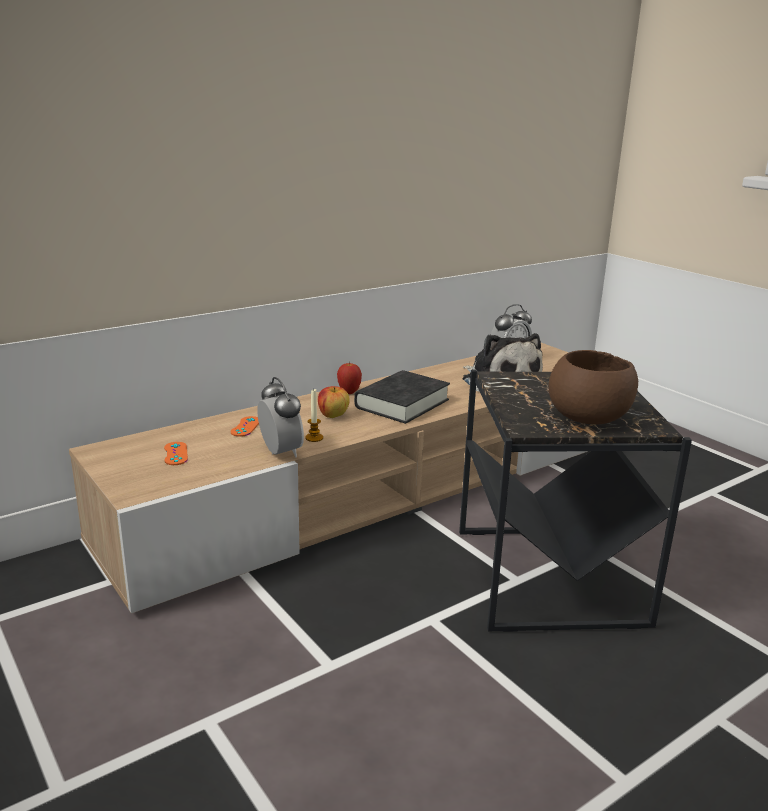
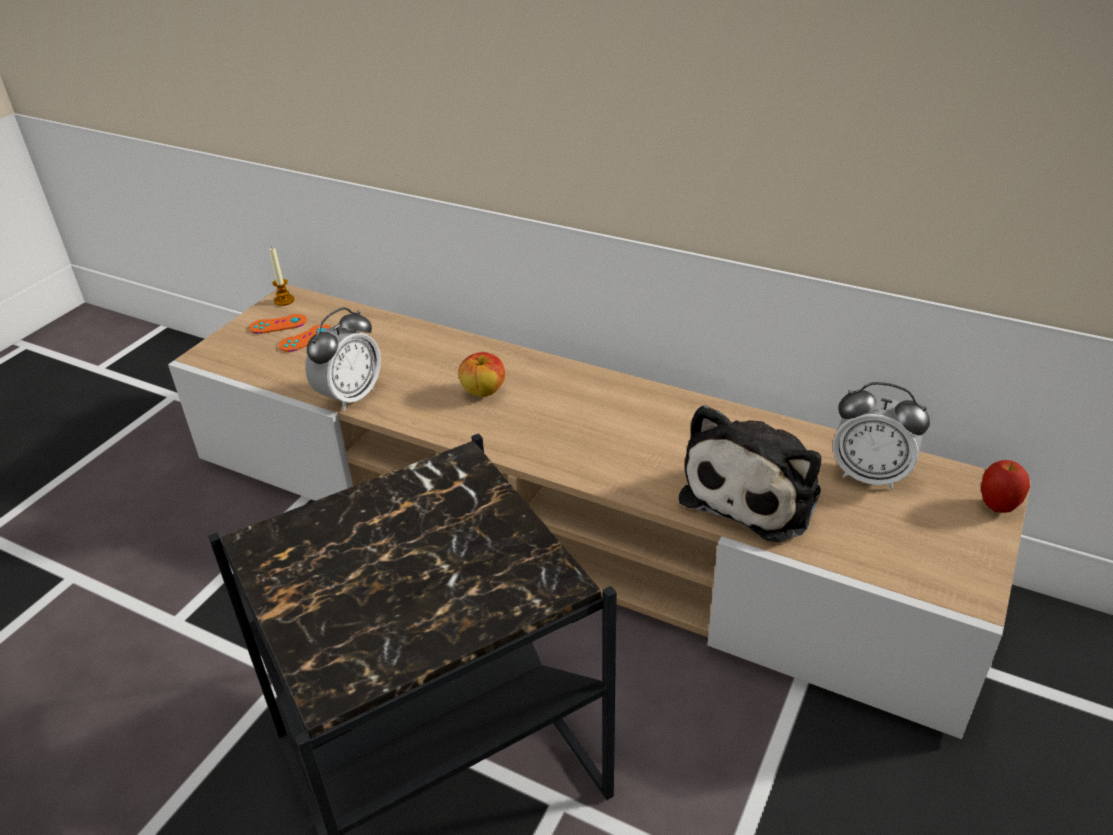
camera: 65 degrees right, 15 degrees up
orange game controller [231,416,259,437] -> orange game controller moved to [249,314,307,334]
candle [305,389,323,442] -> candle moved to [269,248,295,306]
apple [337,362,362,394] -> apple moved to [981,460,1030,513]
black book [354,370,450,424] -> none
brown bowl [548,350,638,425] -> none

